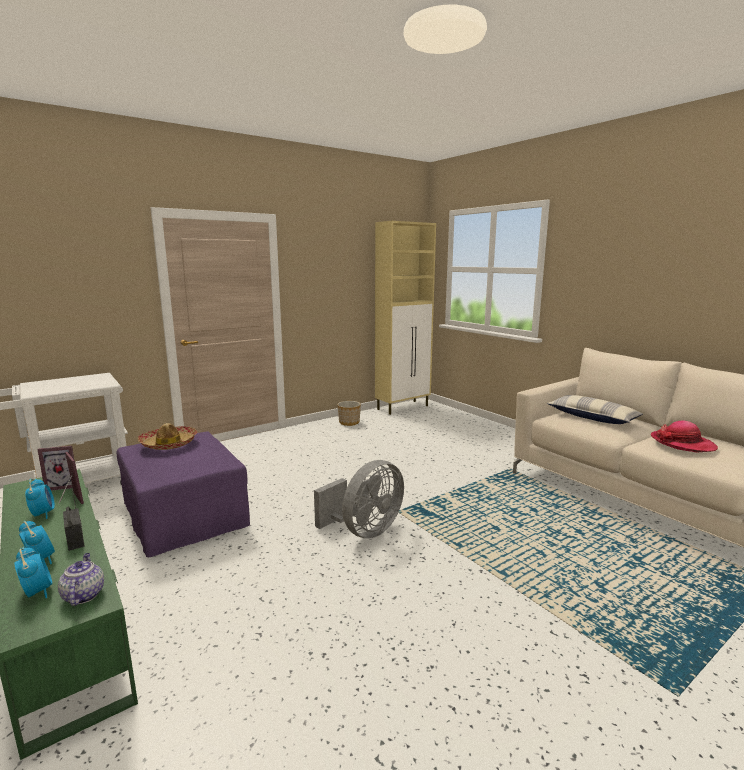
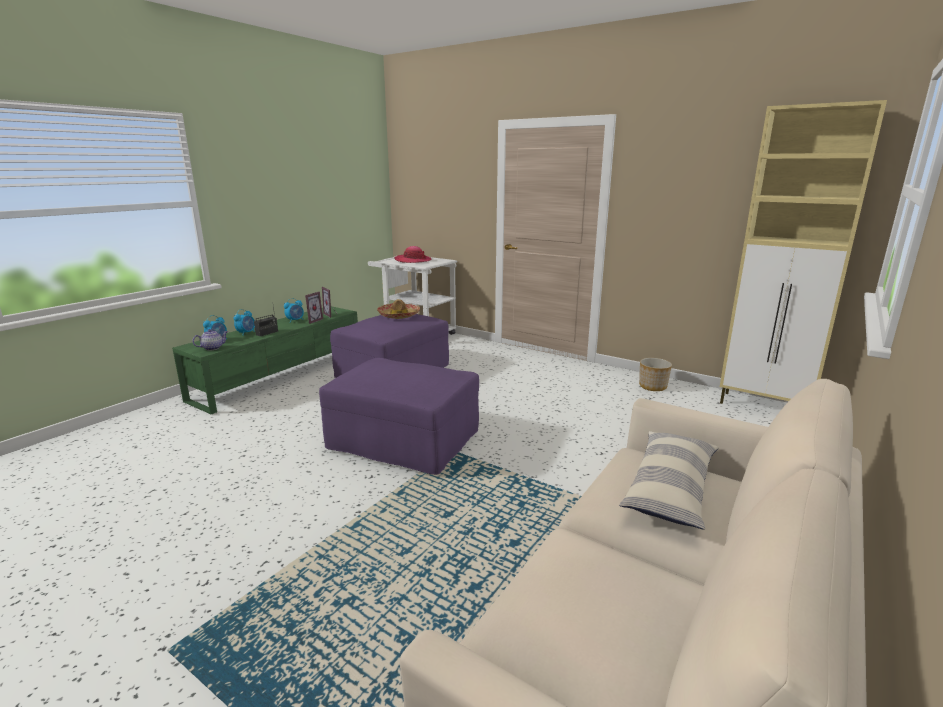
camera: 70 degrees right, 5 degrees up
grey fan [314,460,404,539] -> purple ottoman [319,358,479,475]
hat [651,421,718,452] -> hat moved to [394,246,431,263]

